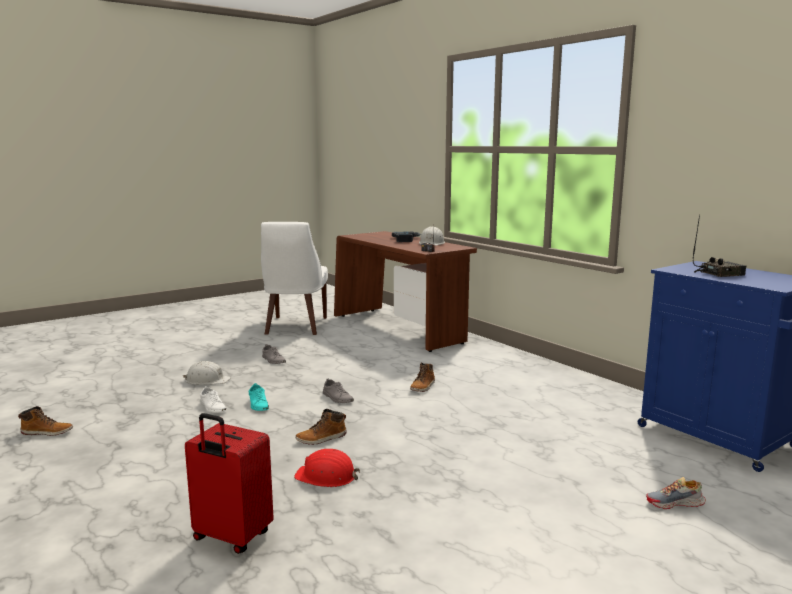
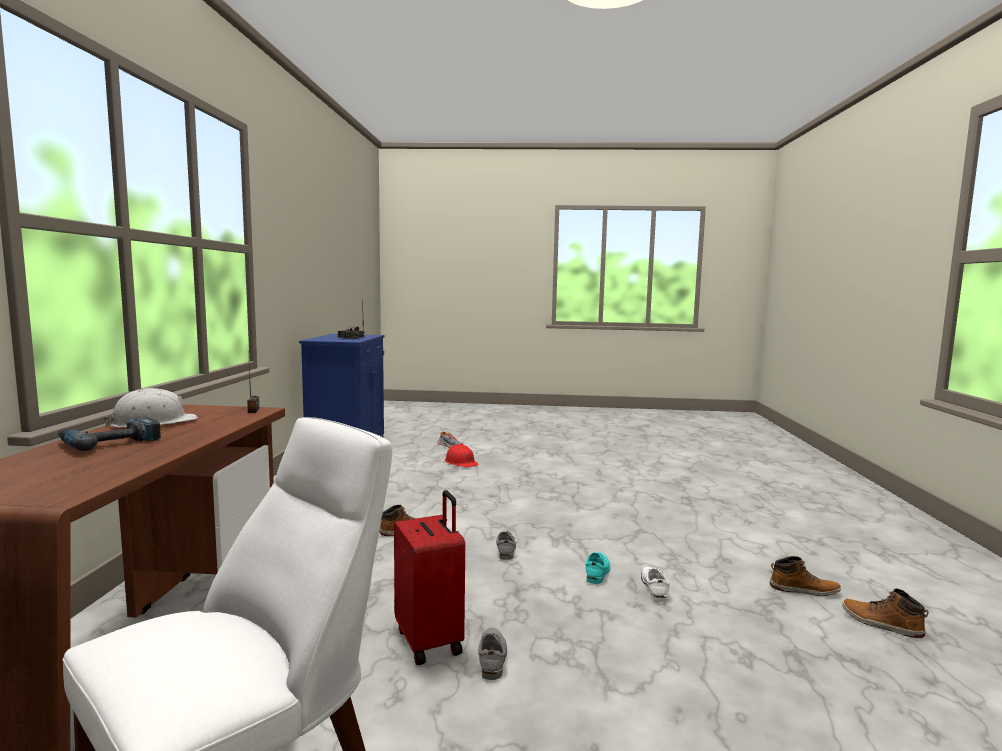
camera: 140 degrees left, 5 degrees down
white hard hat [183,361,231,385] -> none
red suitcase [185,413,274,554] -> red suitcase moved to [394,490,465,665]
red hard hat [294,449,360,487] -> red hard hat moved to [445,444,479,467]
boot [295,409,346,445] -> boot moved to [770,556,841,596]

